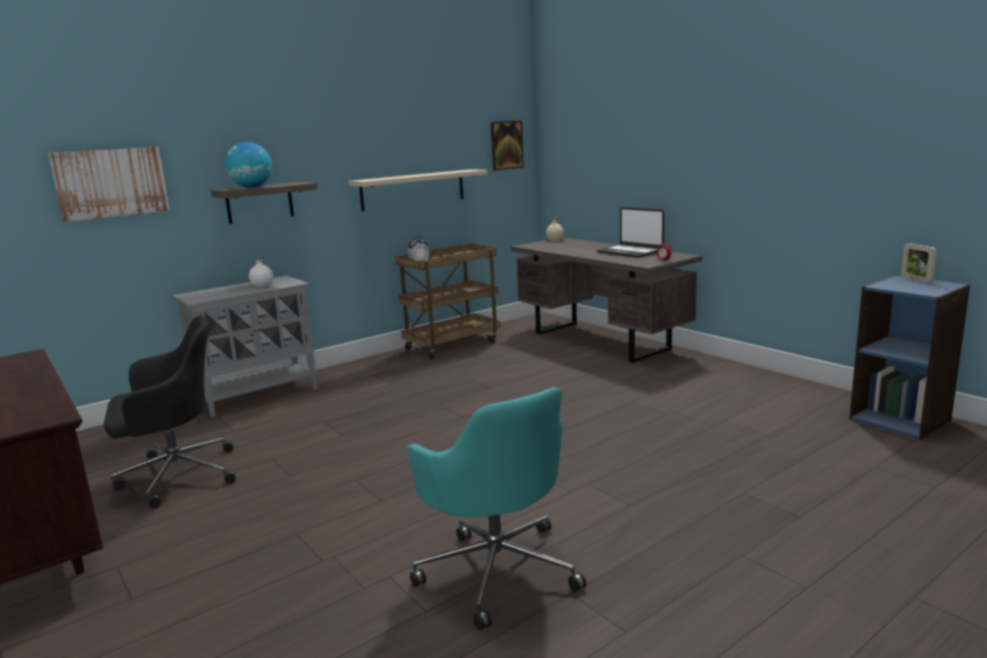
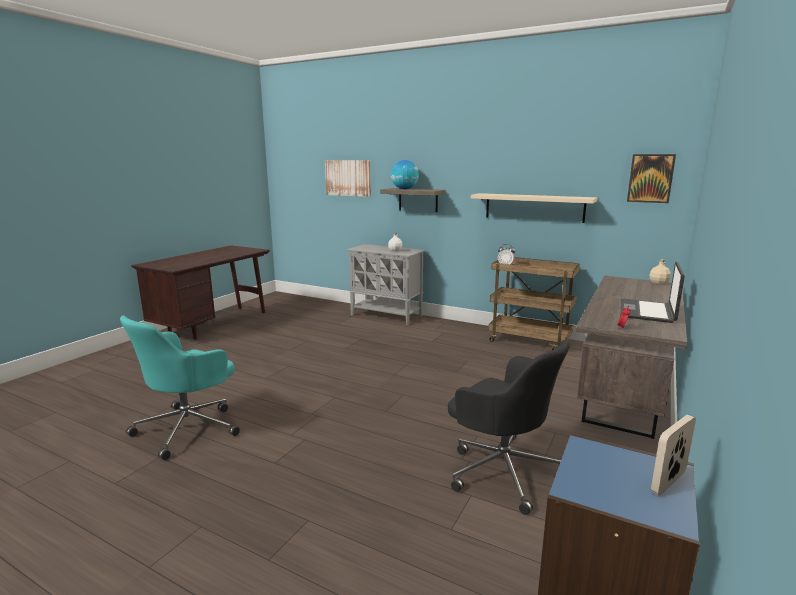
camera: 65 degrees right, 0 degrees up
black office chair [104,316,236,509] -> black office chair moved to [448,339,570,515]

